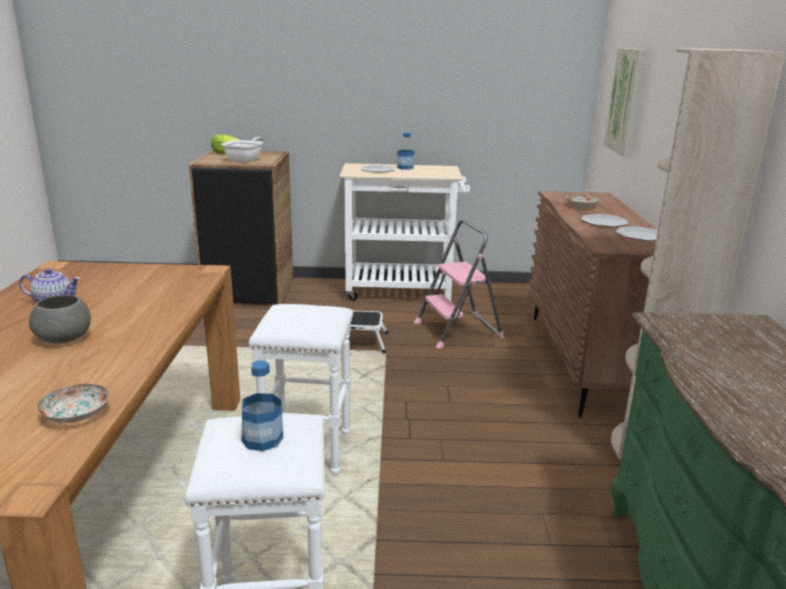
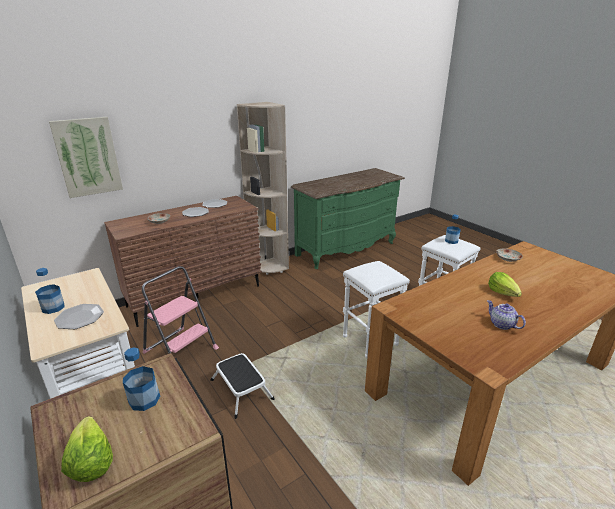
camera: 125 degrees left, 5 degrees up
grey bowl [29,295,91,343] -> lettuce [488,272,522,297]
frying pan [221,137,264,162] -> bottle [123,347,160,411]

